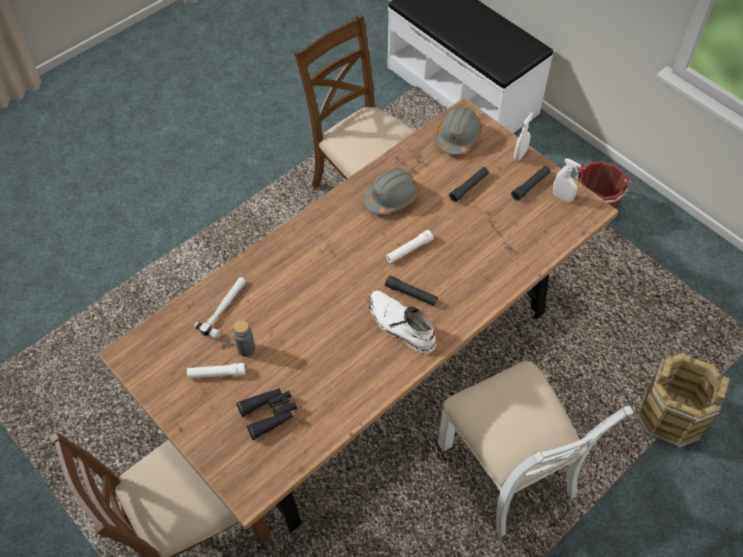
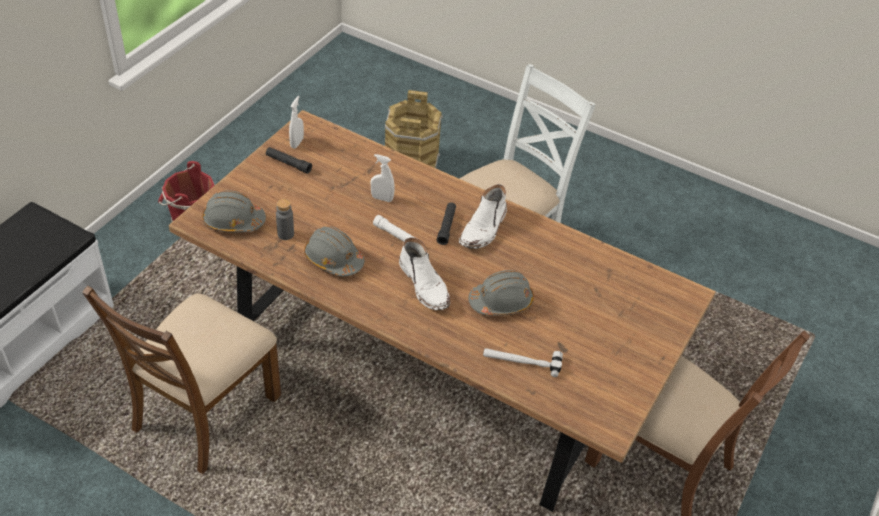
camera: 110 degrees left, 10 degrees down
white flashlight [187,363,245,378] -> none
grey bottle [234,320,255,357] -> grey bottle moved to [276,199,294,240]
black binoculars [236,388,297,440] -> none
black flashlight [449,167,489,202] -> none
white spray bottle [514,112,533,161] -> white spray bottle moved to [371,154,395,202]
none -> white boot [399,237,450,310]
none -> grey hard hat [468,270,534,316]

